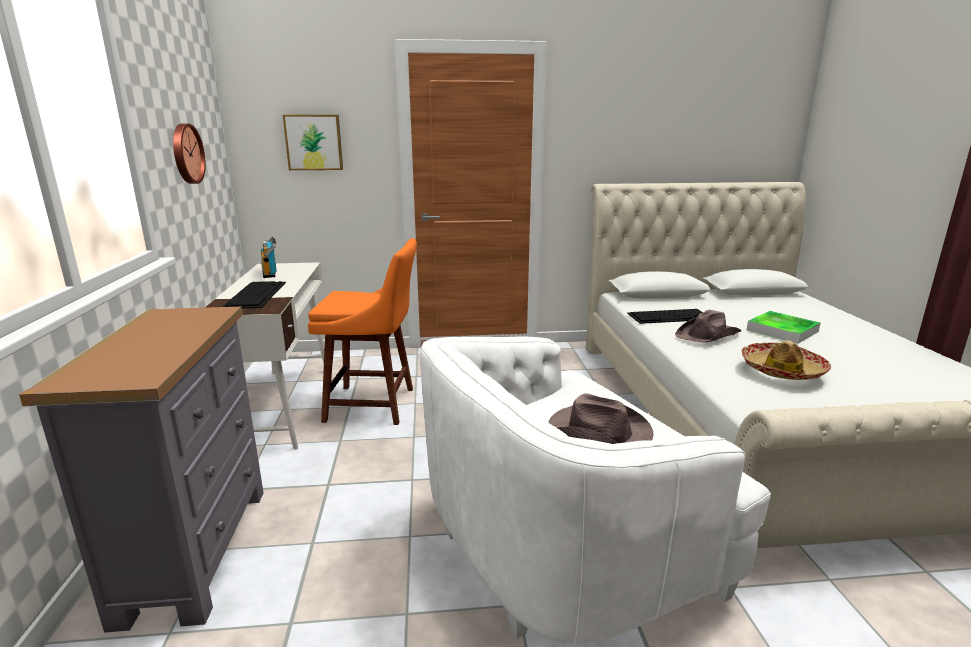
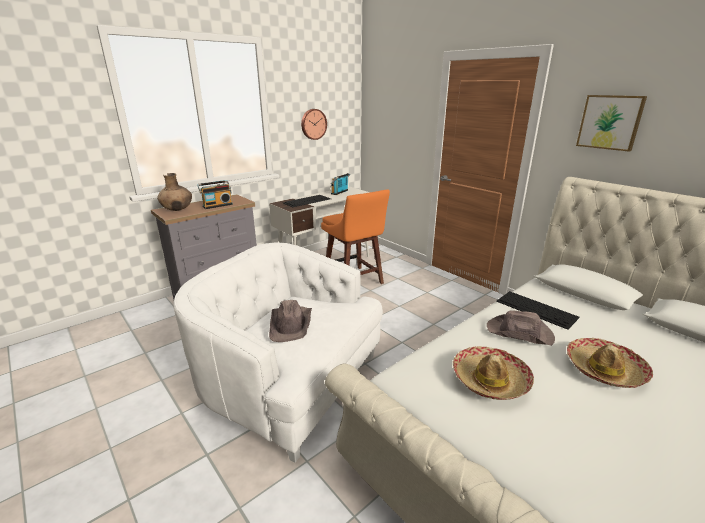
camera: 55 degrees right, 5 degrees up
picture [283,115,343,170] -> picture moved to [576,95,647,152]
tray [747,311,821,344] -> hat [567,338,653,388]
none -> brown vase [157,173,192,211]
none -> radio [197,180,233,209]

